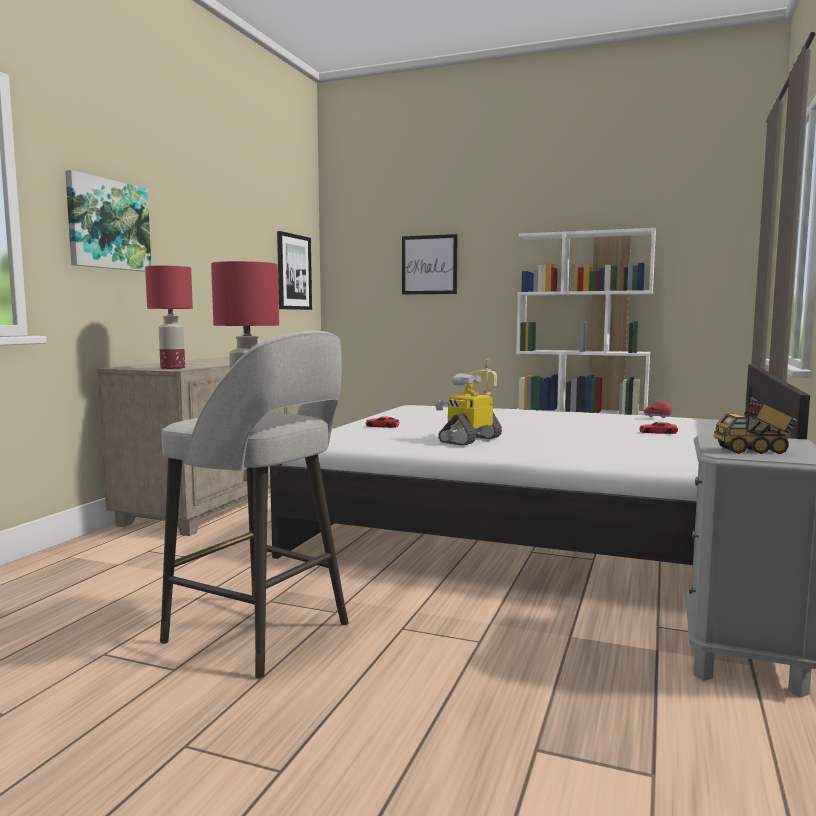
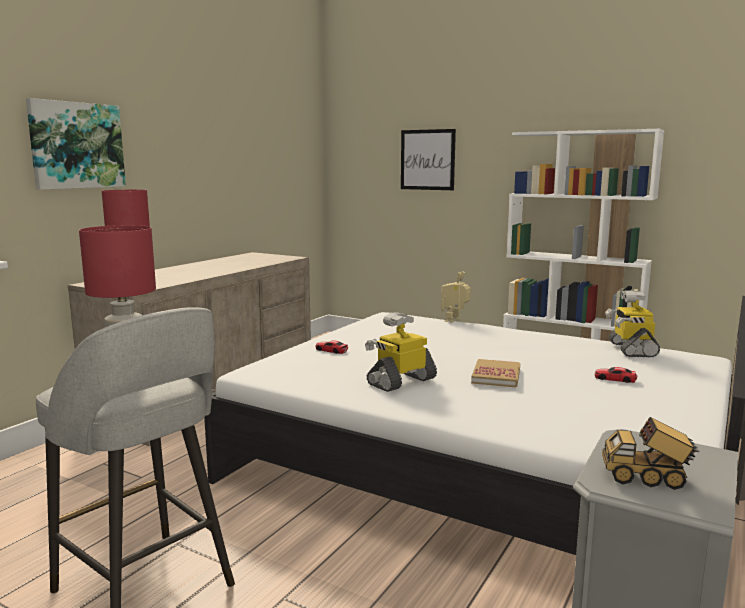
camera: 10 degrees right, 5 degrees up
picture [277,231,312,310] -> none
red toy car [644,399,672,418] -> toy robot [605,290,660,357]
none -> book [471,359,520,387]

